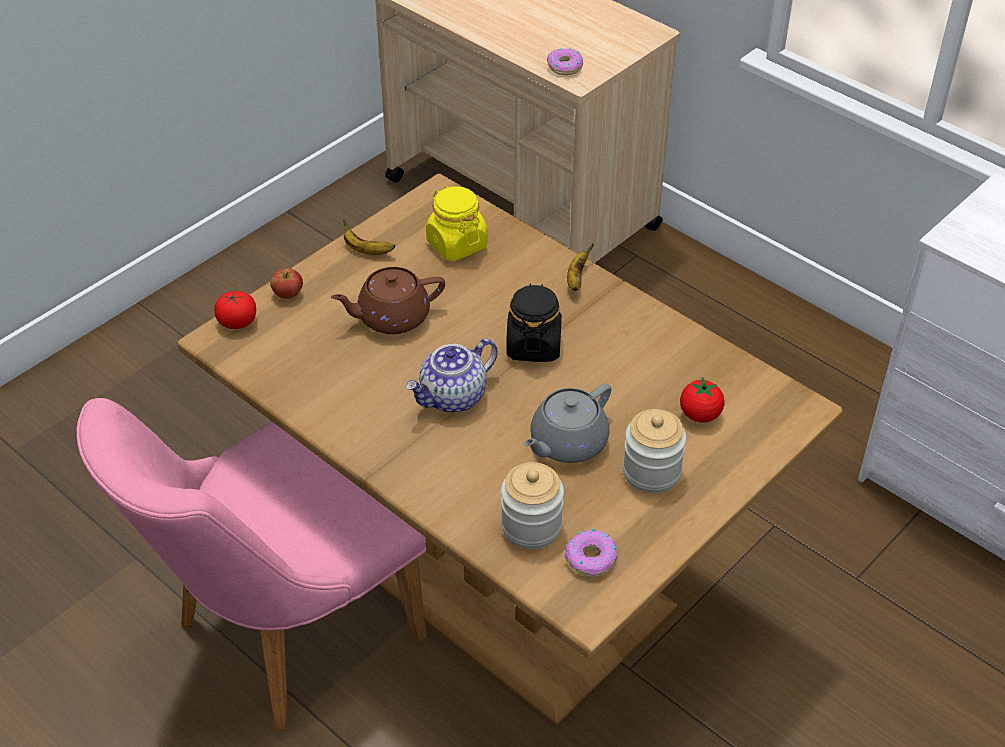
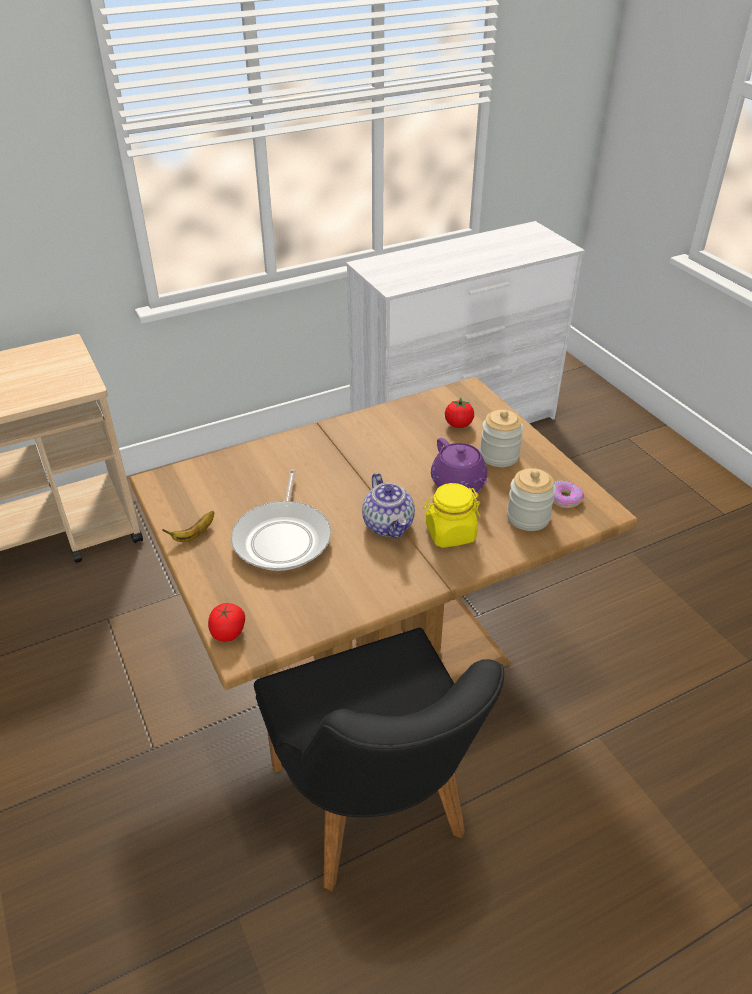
camera: 70 degrees left, 5 degrees down
pink chair [76,398,427,730] -> black chair [254,628,504,891]
apple [270,268,303,299] -> none
brown teapot [331,267,445,334] -> frying pan [231,469,331,571]
yellow jar [426,186,488,261] -> yellow jar moved to [423,483,480,548]
black jar [506,283,562,362] -> none
grey teapot [523,384,611,463] -> purple teapot [431,438,487,493]
donut [547,48,583,75] -> none
banana [567,244,594,291] -> none

